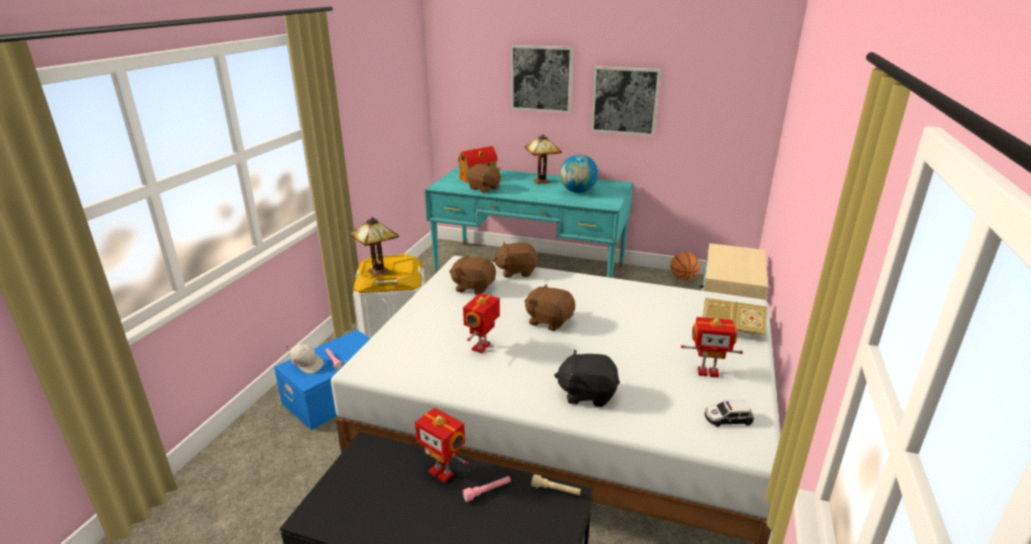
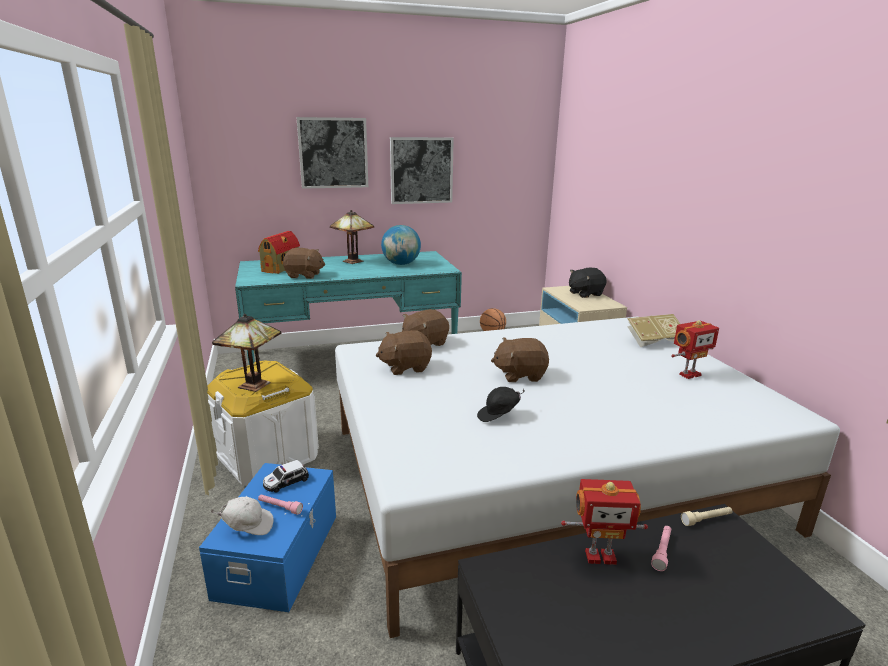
camera: 35 degrees left, 5 degrees down
toy robot [463,293,500,353] -> black cap [477,387,525,422]
black plush toy [554,349,620,407] -> black plush toy moved to [569,268,607,298]
toy car [705,400,754,427] -> toy car moved to [263,460,309,493]

